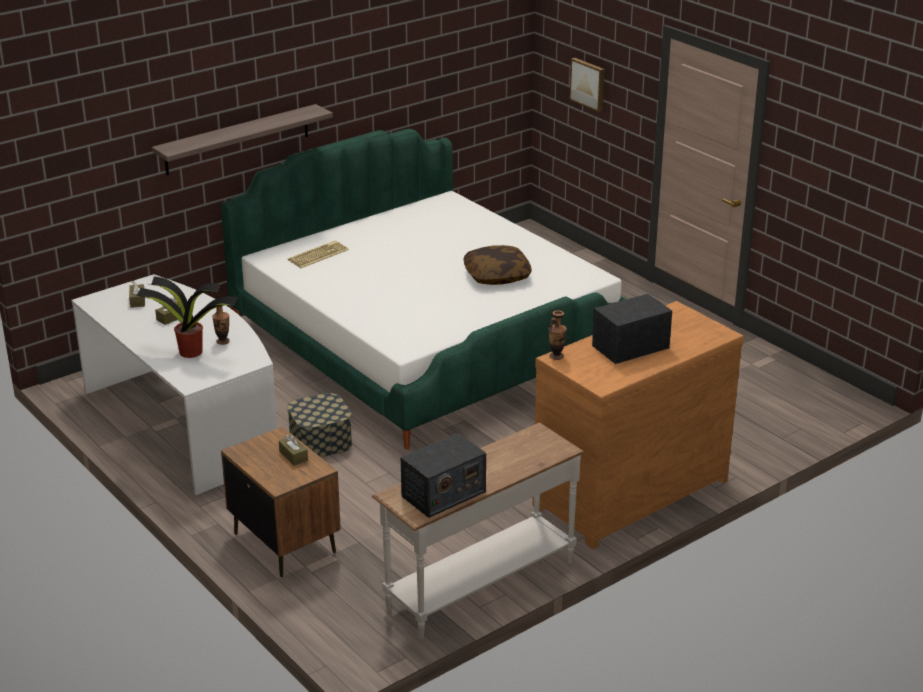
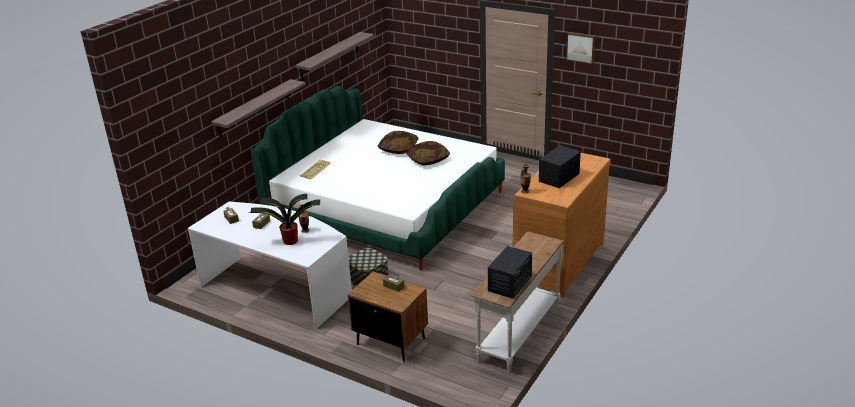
camera: 20 degrees left, 0 degrees up
picture [569,58,605,112] -> picture moved to [566,32,595,64]
none -> shelf [295,32,374,81]
none -> pillow [377,131,418,154]

